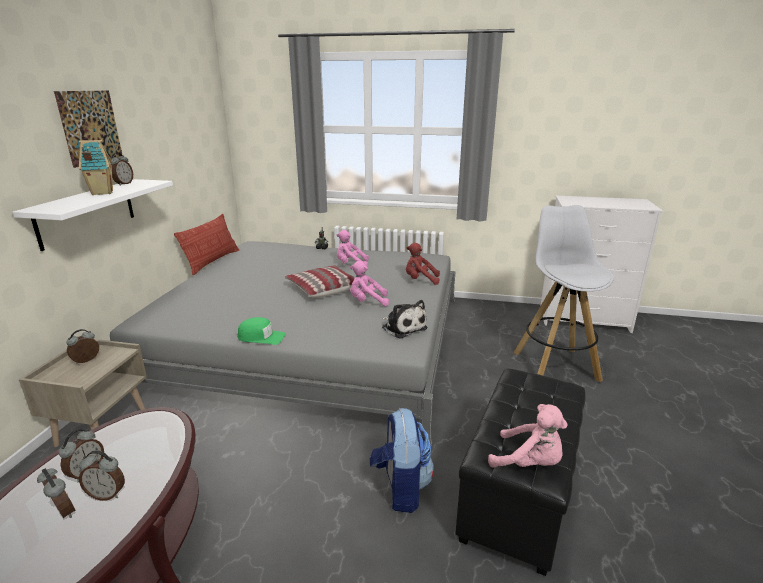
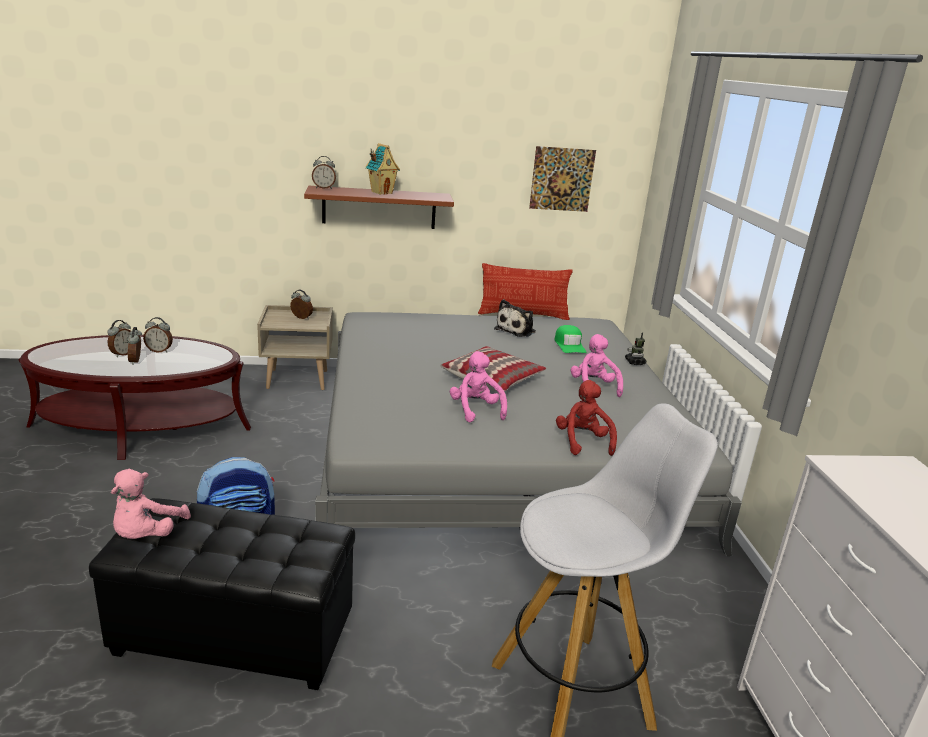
camera: 70 degrees right, 0 degrees up
white shelf [12,179,173,251] -> brown shelf [304,186,454,229]
picture [54,90,122,168] -> picture moved to [529,146,596,212]
alarm clock [111,152,133,186] -> alarm clock moved to [312,156,336,189]
green cap [237,317,286,345] -> green cap moved to [554,325,586,353]
plush toy [382,300,428,339] -> plush toy moved to [494,299,536,337]

